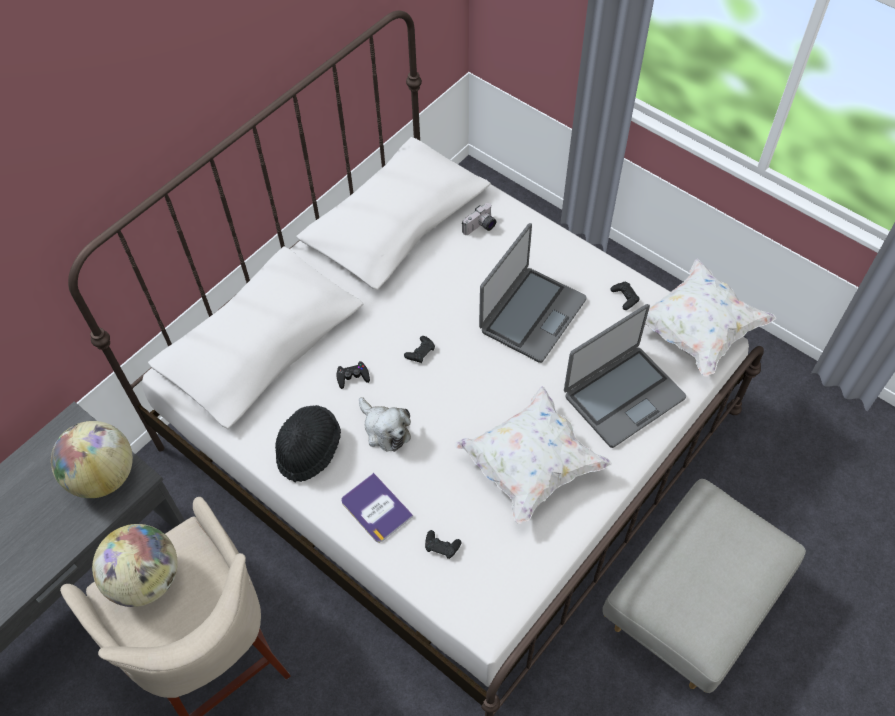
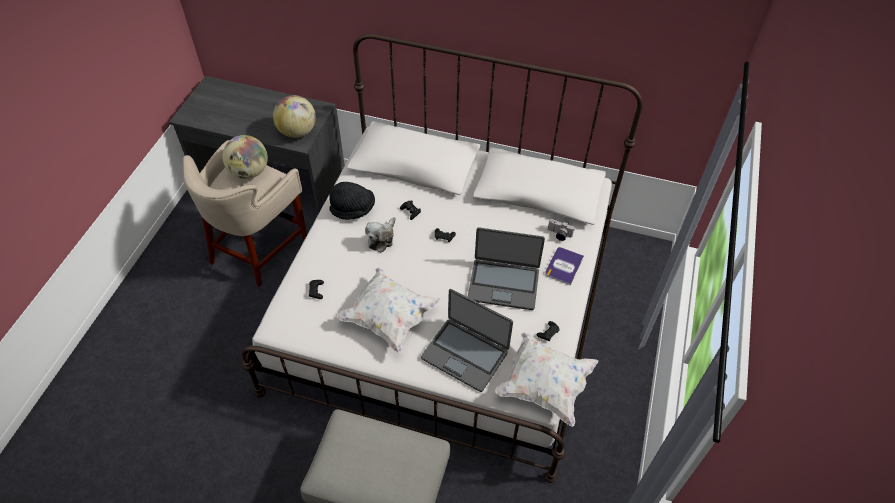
camera: 65 degrees right, 5 degrees down
book [341,473,413,543] -> book moved to [545,247,584,285]

